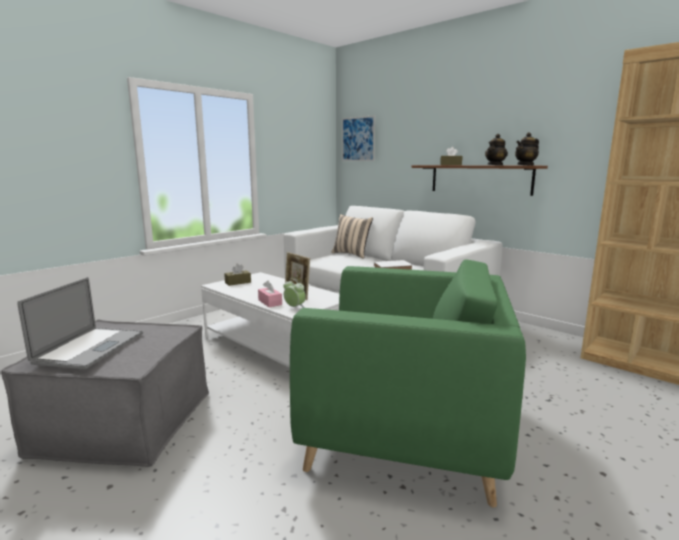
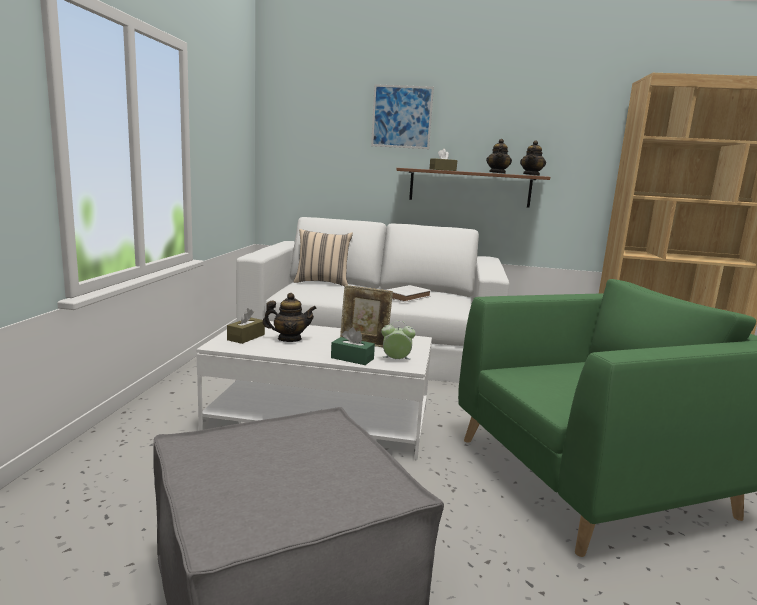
camera: 35 degrees left, 0 degrees up
laptop [17,277,143,369] -> none
pink tissue box [258,281,282,307] -> green tissue box [331,327,375,365]
picture [342,115,375,161] -> picture moved to [371,84,434,149]
none -> teapot [263,293,317,342]

